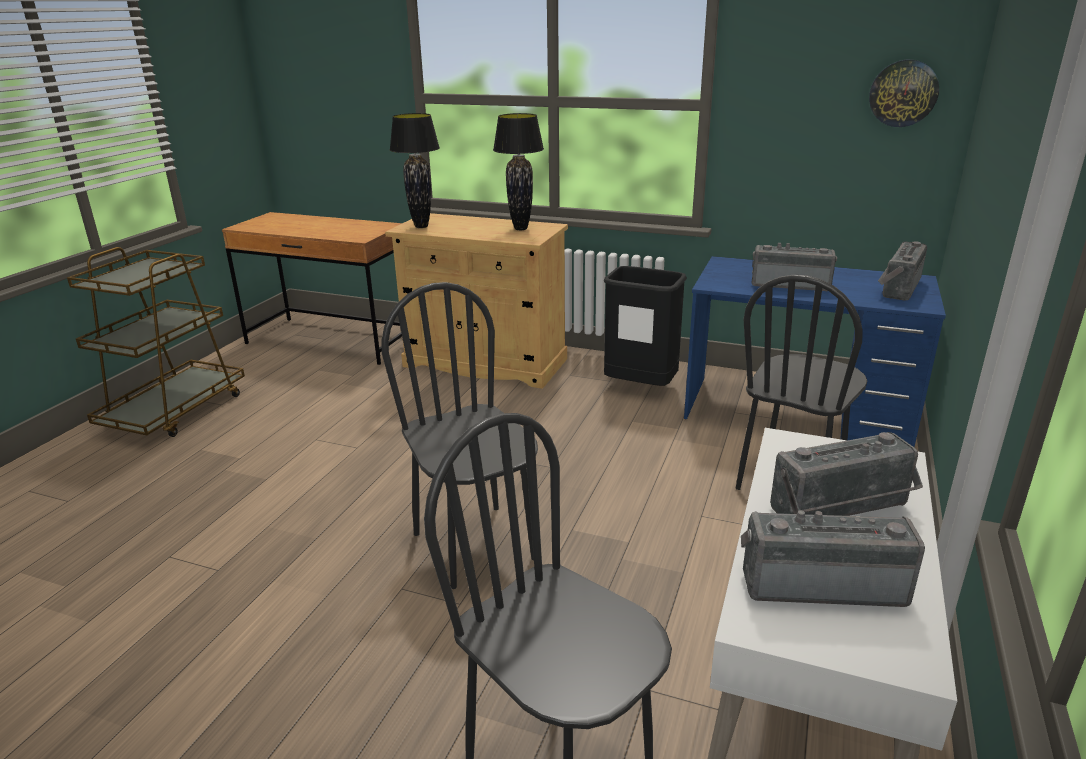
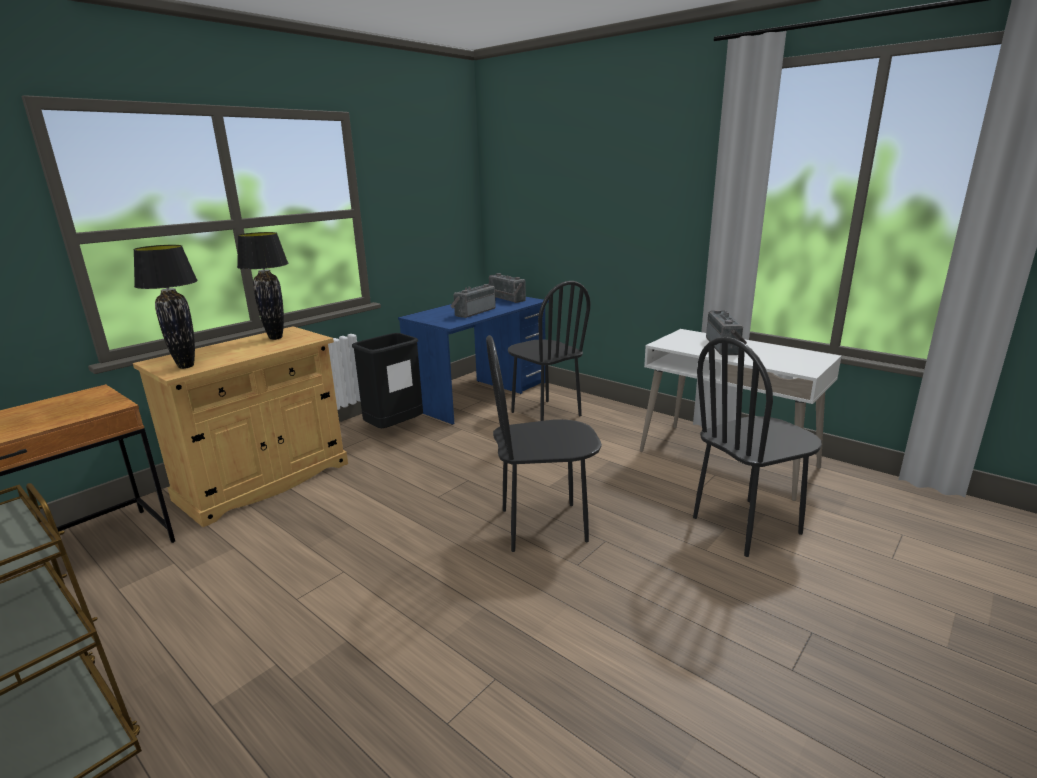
camera: 70 degrees left, 5 degrees down
radio [741,510,925,607] -> none
wall clock [869,60,939,127] -> none

